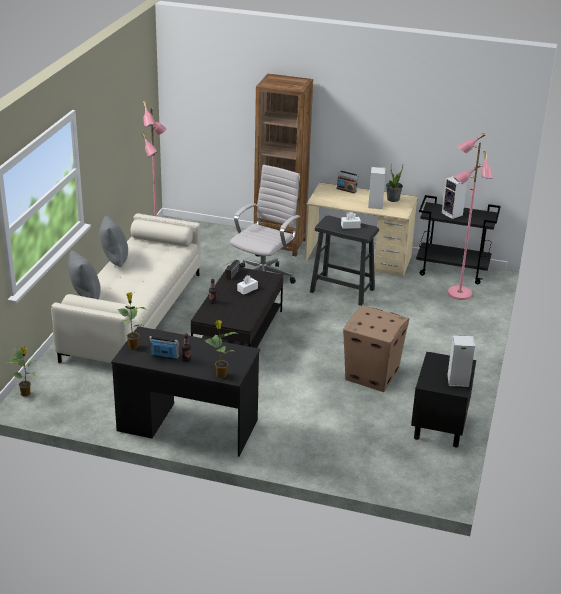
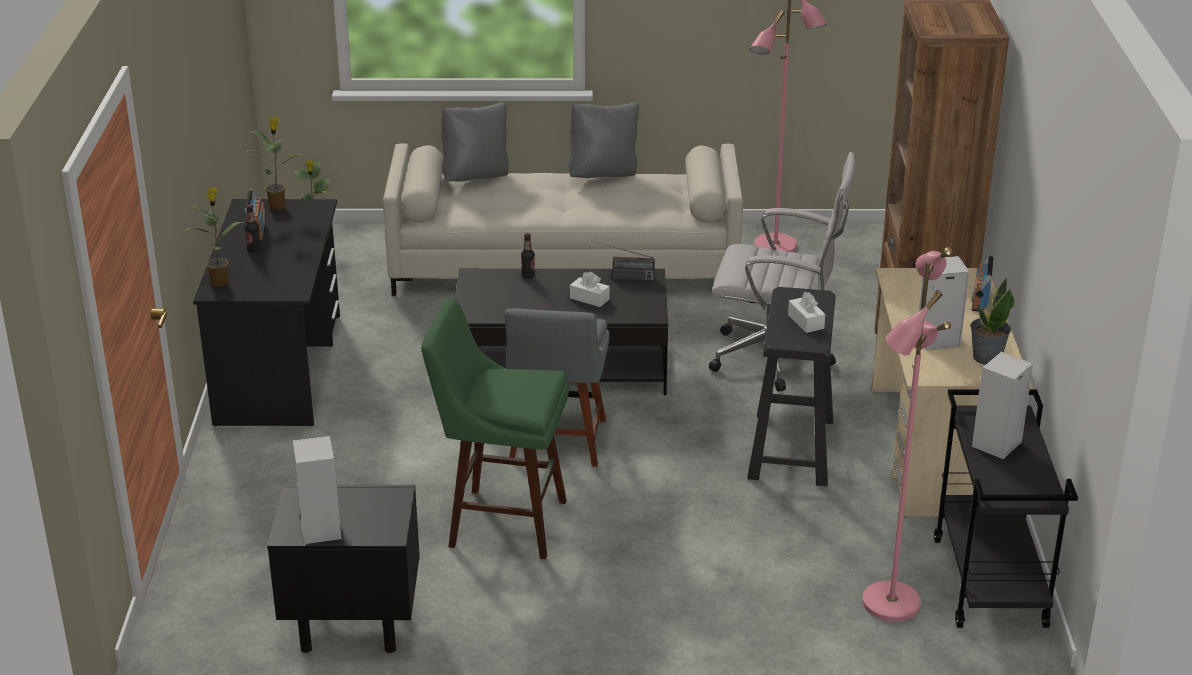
camera: 75 degrees right, 0 degrees up
cardboard box [343,306,409,392] -> green stool [421,299,569,559]
none -> grey chair [505,308,609,467]

